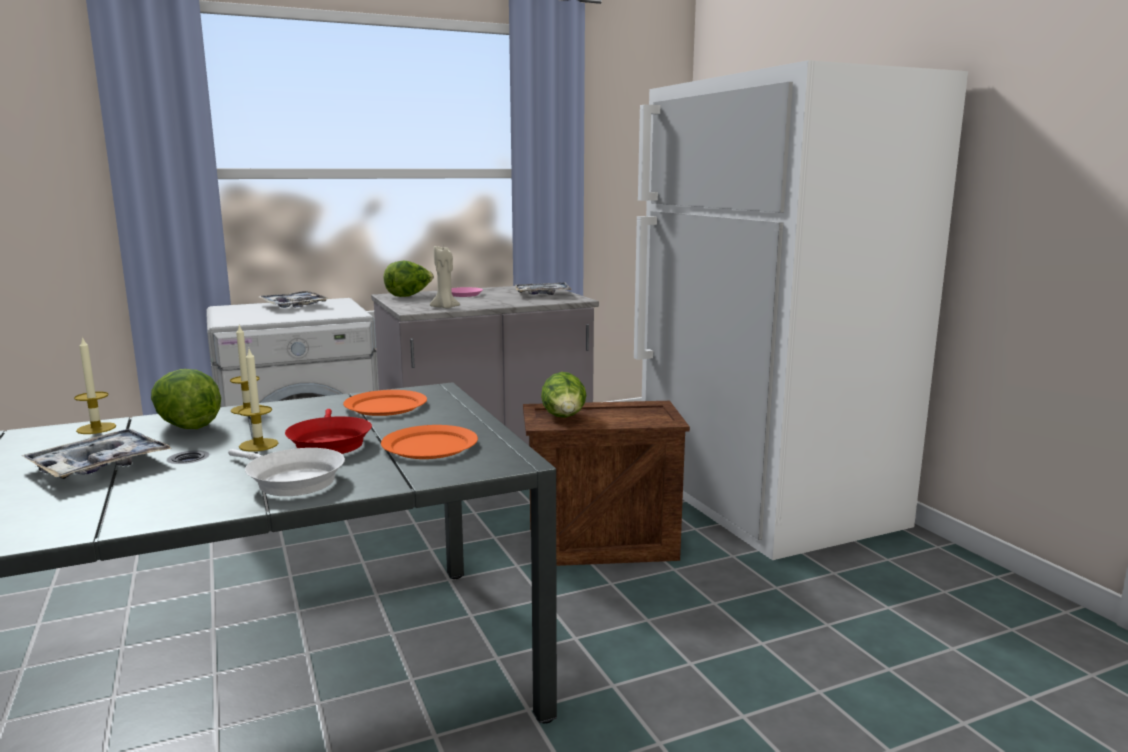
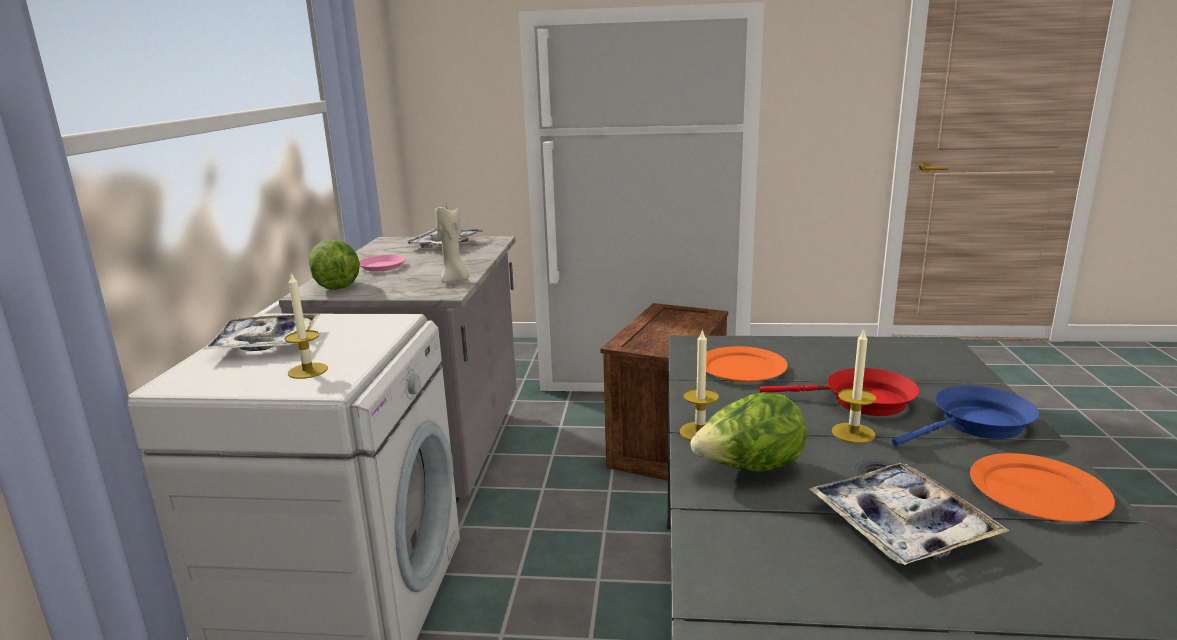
camera: 60 degrees left, 5 degrees up
candle [74,336,116,434] -> candle moved to [285,272,328,379]
white frying pan [228,448,345,496] -> blue frying pan [892,385,1039,446]
orange plate [381,425,478,459] -> orange plate moved to [970,453,1115,522]
lettuce [541,372,586,418] -> none

